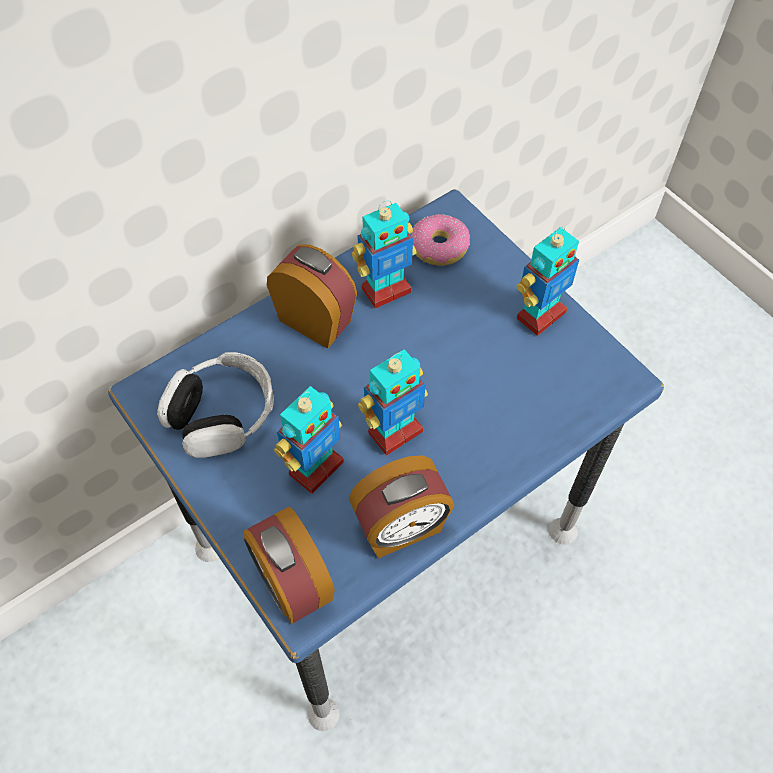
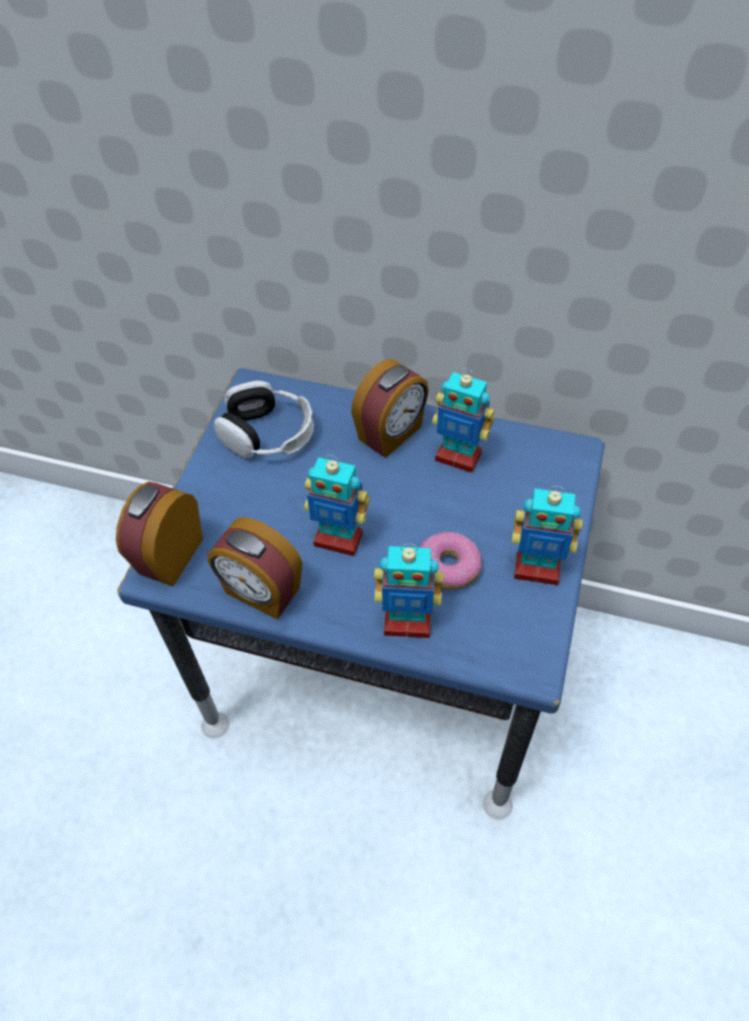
camera: 55 degrees right, 5 degrees down
alarm clock [267,244,357,349] -> alarm clock turned 45 degrees clockwise [351,359,429,458]
toy robot [274,386,344,494] -> toy robot moved to [374,544,444,638]
donut [411,214,470,266] -> donut moved to [420,532,482,590]

